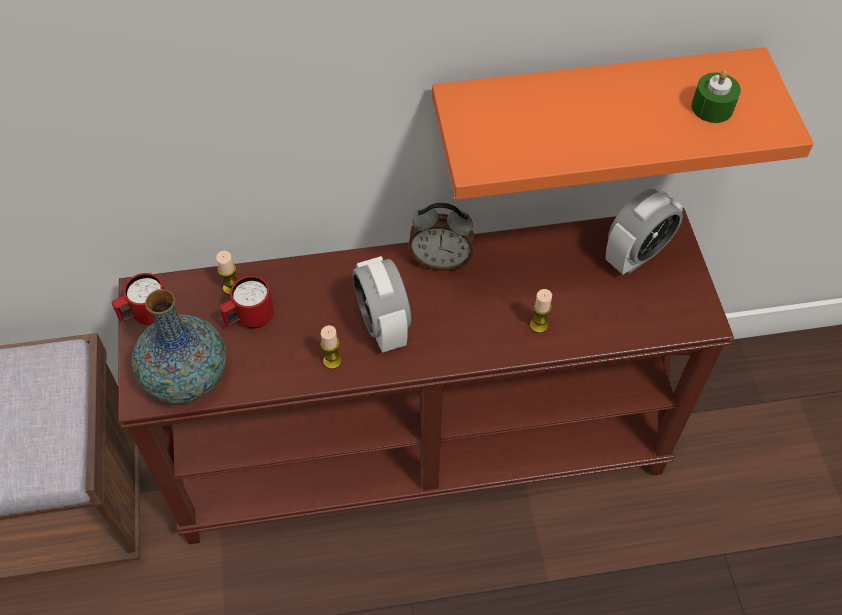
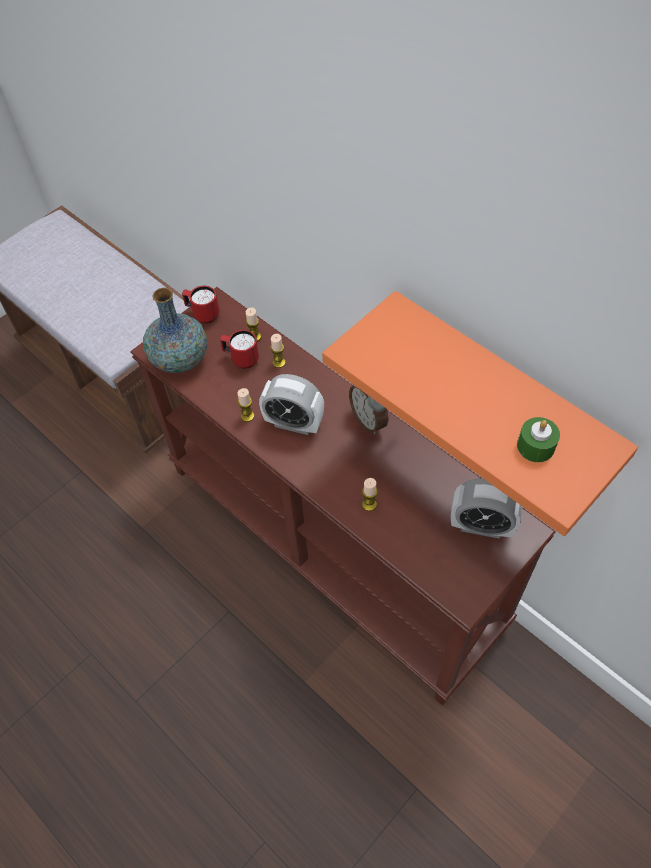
camera: 55 degrees right, 0 degrees up
alarm clock [352,256,411,353] -> alarm clock turned 105 degrees counterclockwise [259,374,324,435]
none -> candle [270,334,286,368]

